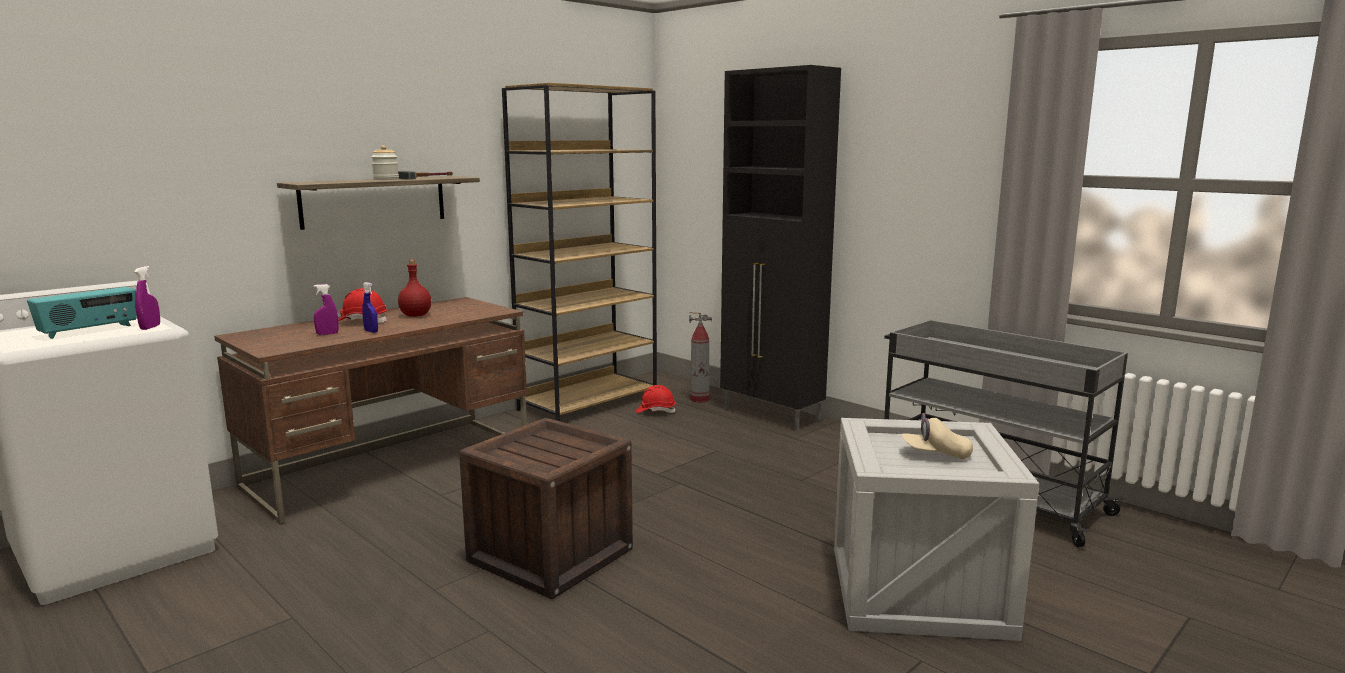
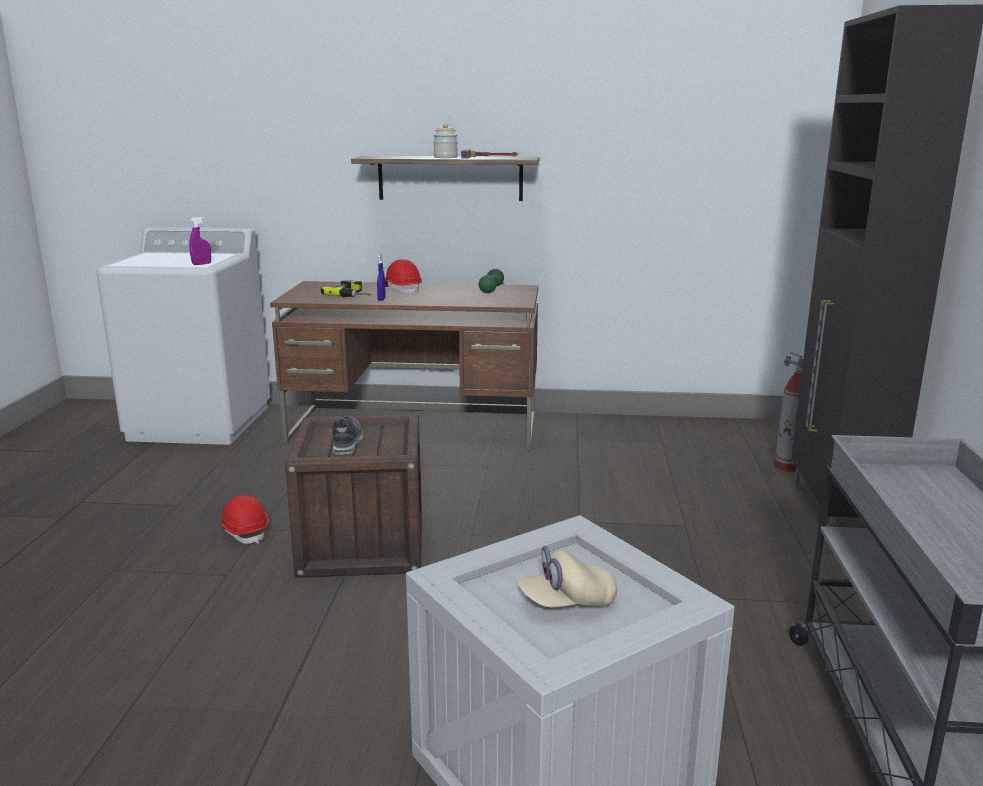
camera: 50 degrees right, 5 degrees up
radio [27,287,137,339] -> none
purple spray bottle [313,284,339,335] -> power drill [321,280,371,297]
red bottle [398,260,431,317] -> none
brown bookcase [502,83,657,421] -> none
red hard hat [636,385,676,413] -> red hard hat moved to [220,495,269,544]
beige cap [901,413,973,459] -> beige cap turned 75 degrees counterclockwise [518,546,617,608]
none -> shoe [332,416,364,455]
none -> green dumbbell [478,269,504,293]

